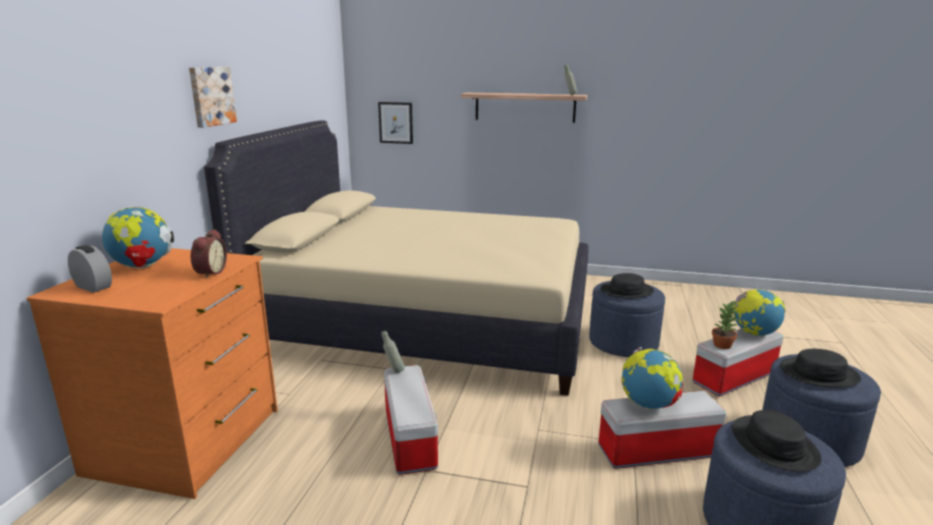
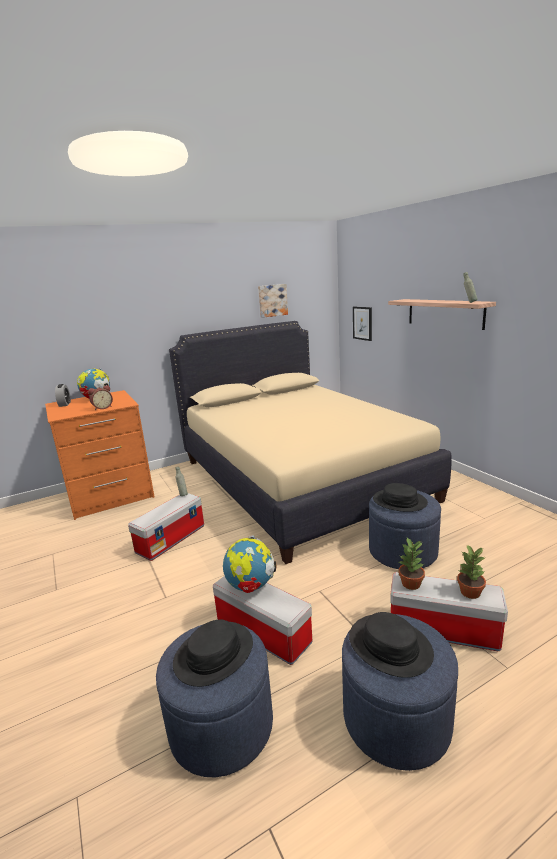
camera: 50 degrees right, 0 degrees up
picture [189,67,237,128] -> picture moved to [258,284,288,318]
globe [733,289,785,336] -> potted plant [457,545,486,599]

